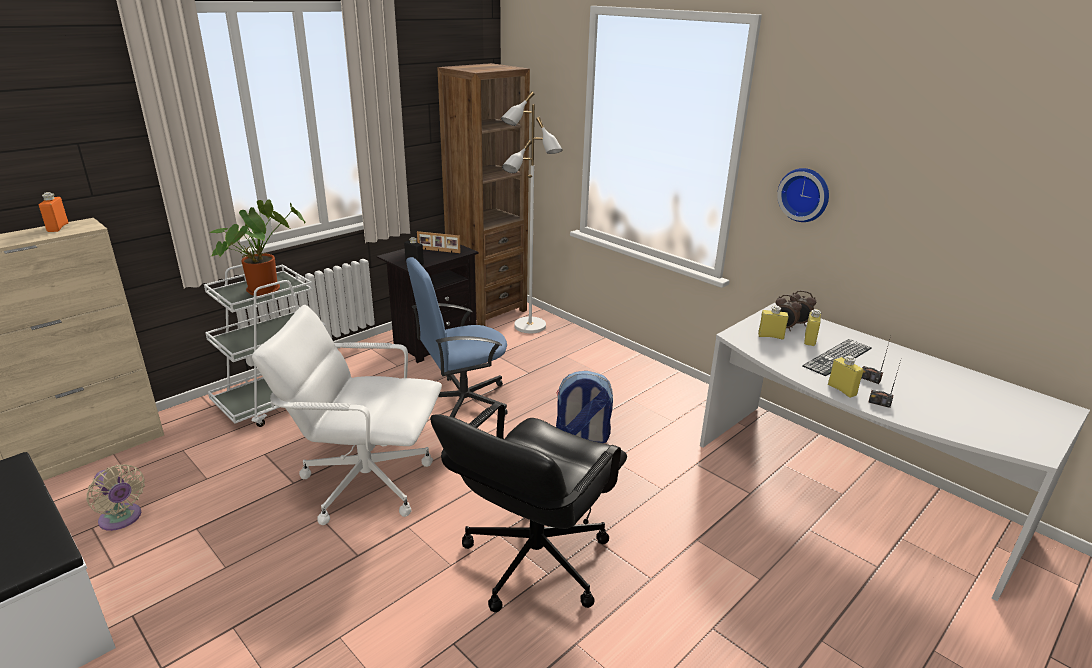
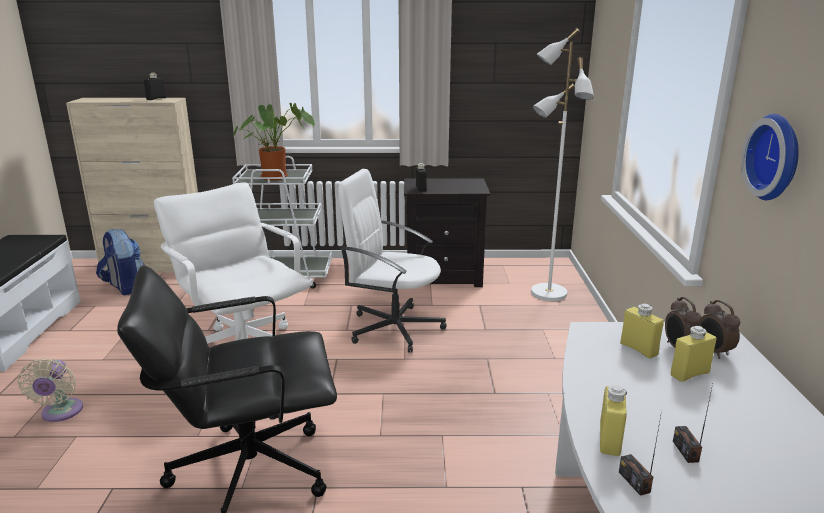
camera: 45 degrees right, 5 degrees down
orange bottle [39,192,69,232] -> black bottle [144,73,166,100]
beige fan [86,464,145,531] -> beige fan moved to [18,359,83,422]
blue office chair [406,257,508,418] -> white office chair [338,169,447,353]
picture frame [417,231,461,253] -> none
brown bookcase [437,63,530,326] -> none
backpack [556,371,613,443] -> backpack moved to [96,229,145,295]
keyboard [802,339,872,376] -> none

